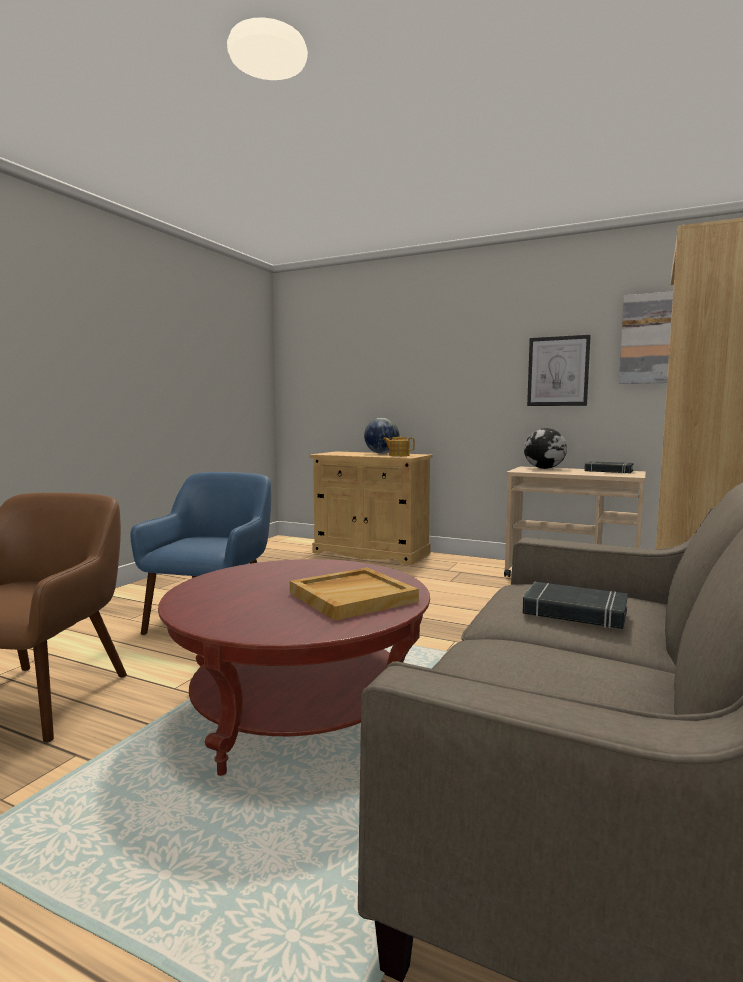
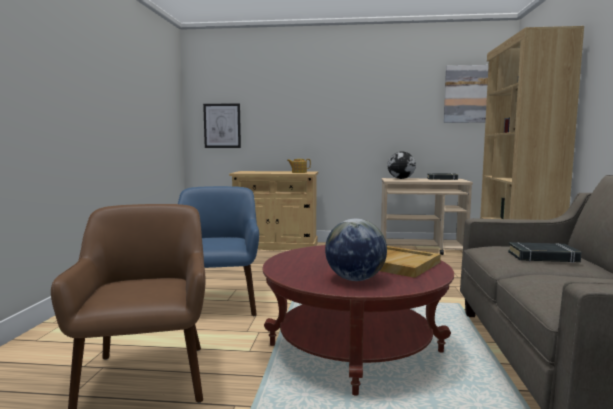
camera: 20 degrees left, 0 degrees up
globe [364,418,399,454] -> globe moved to [325,219,387,281]
picture [527,335,591,406] -> picture moved to [203,103,241,148]

